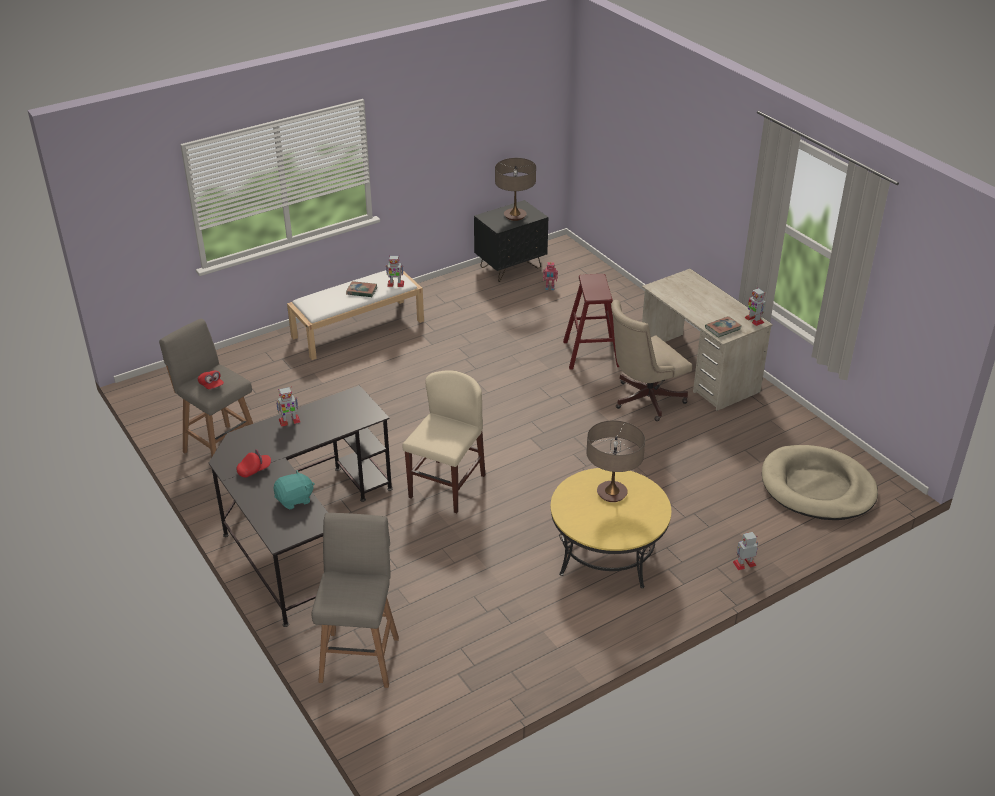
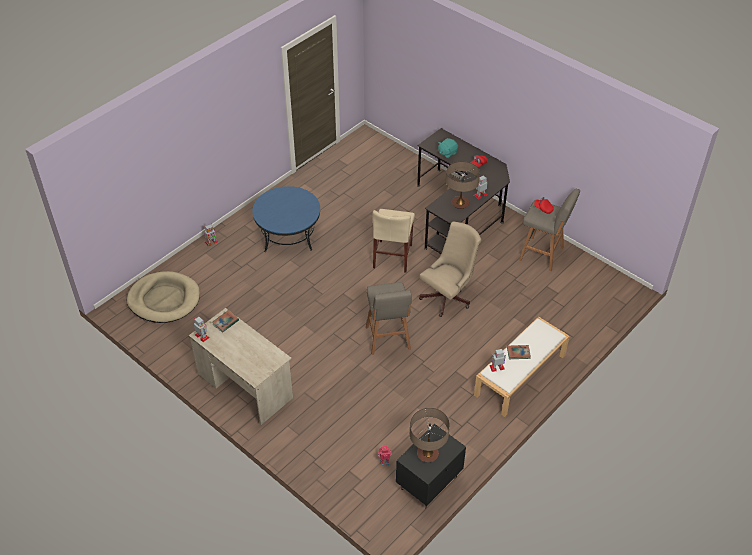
camera: 165 degrees right, 10 degrees up
grey stool [312,513,399,688] -> grey stool moved to [366,282,412,355]
yellow coffee table [551,468,671,588] -> blue coffee table [252,186,320,252]
red stool [563,274,619,370] -> none
table lamp [586,420,645,502] -> table lamp moved to [446,161,480,209]
beige office chair [611,300,692,421] -> beige office chair moved to [419,222,481,317]

